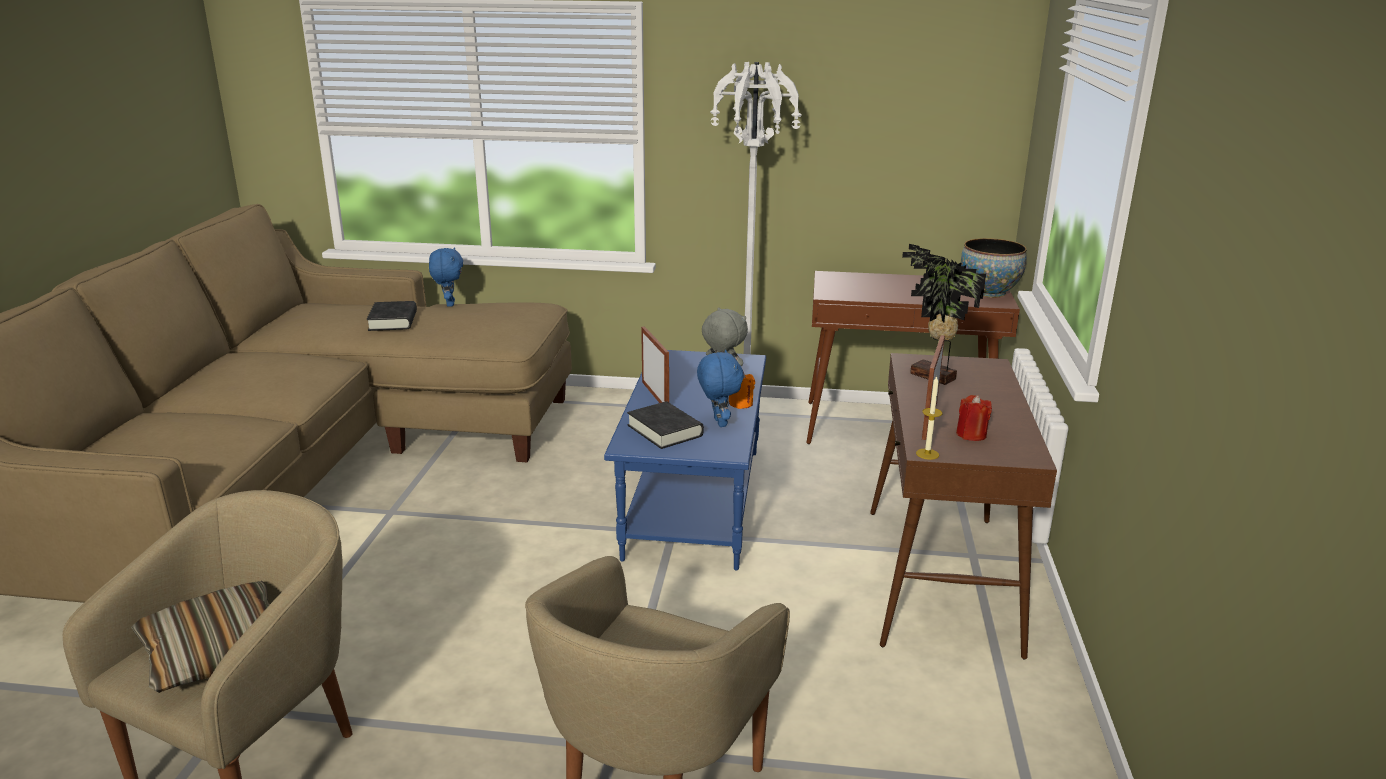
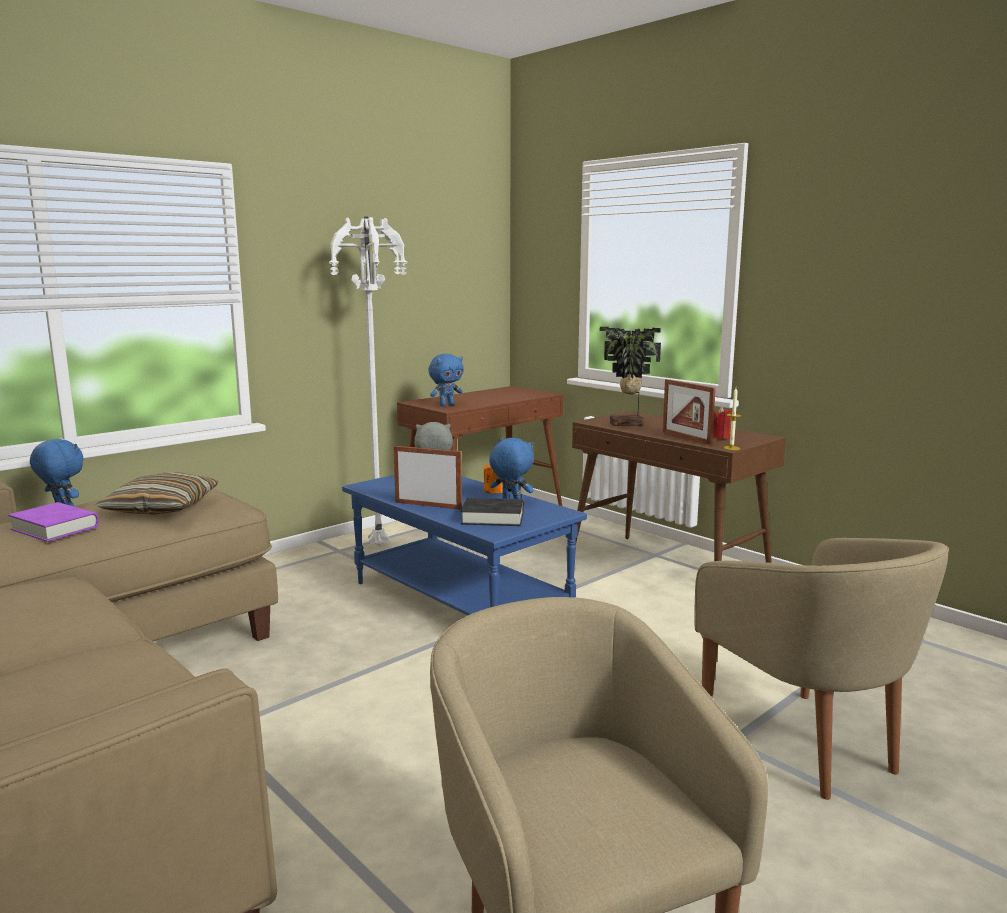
camera: 50 degrees left, 10 degrees down
pillow [131,581,269,693] -> pillow moved to [96,472,219,515]
black book [367,301,417,331] -> purple book [8,502,99,542]
bowl [961,238,1027,298] -> none
none -> blue plush toy [428,354,464,406]

